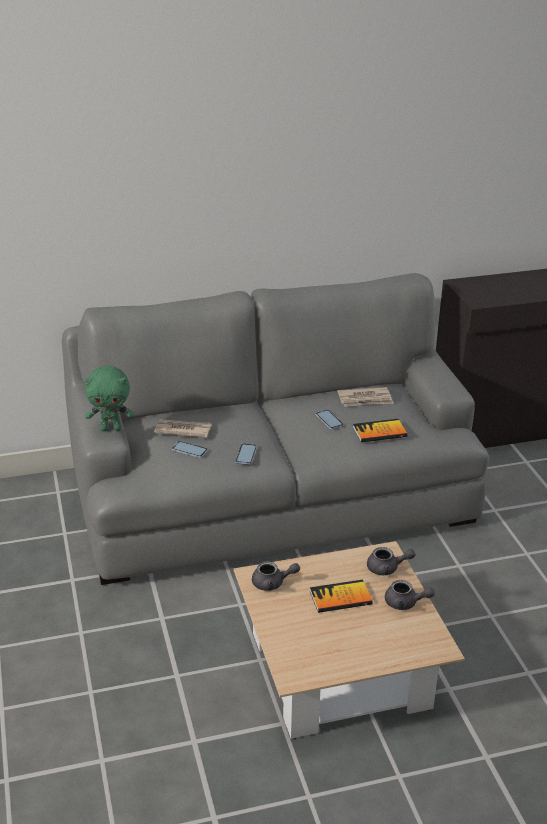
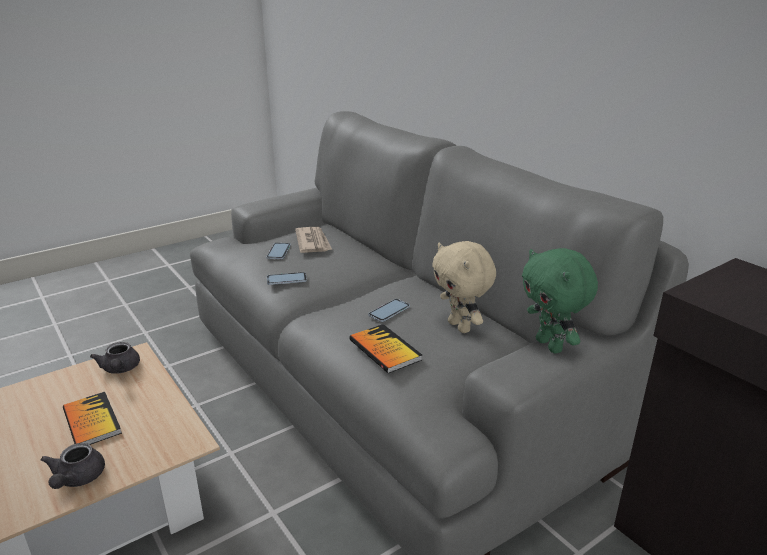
camera: 70 degrees right, 5 degrees down
green plush toy [85,366,134,431] -> green plush toy moved to [522,248,598,353]
newspaper [337,387,394,407] -> beige plush toy [432,241,496,333]
grey teapot [367,547,416,575] -> none

